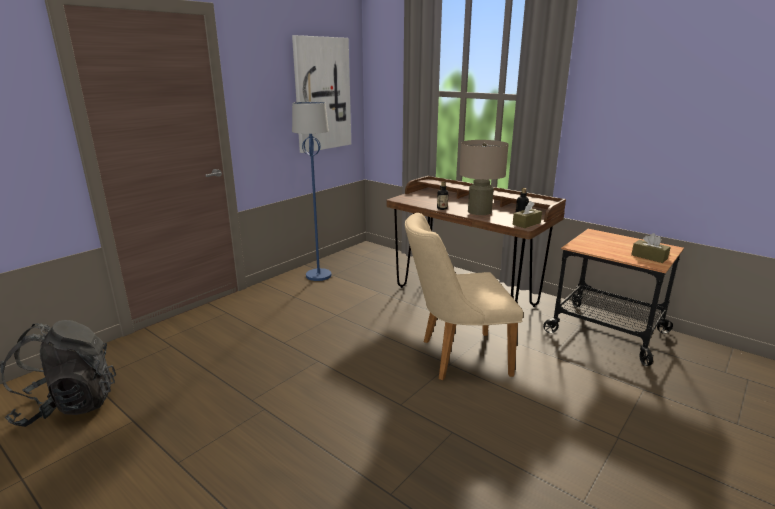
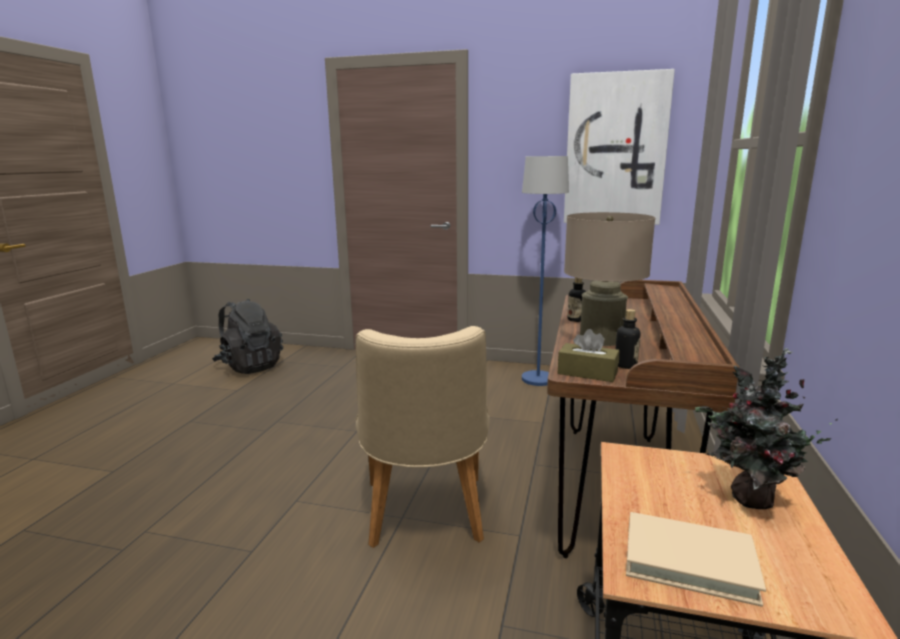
camera: 65 degrees right, 5 degrees down
beige chair [405,213,523,381] -> beige chair turned 150 degrees counterclockwise [356,326,490,548]
brown tissue box [631,233,671,263] -> beige book [626,512,766,607]
none -> potted plant [695,348,838,509]

